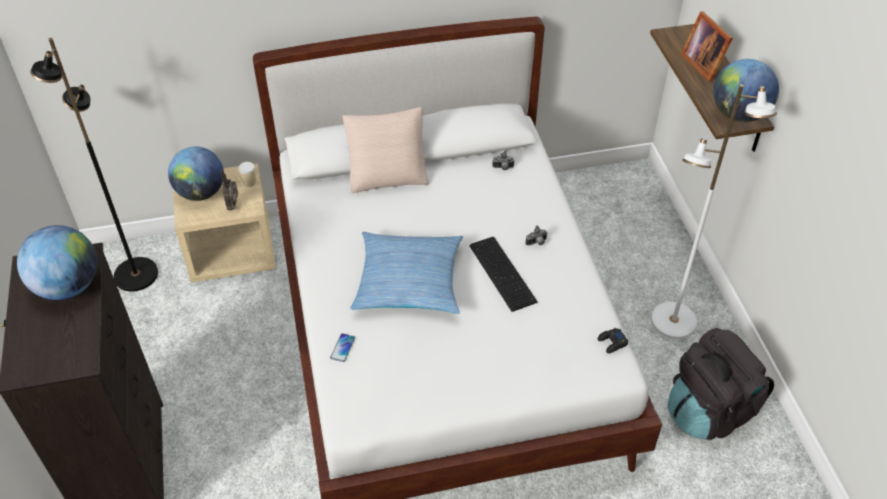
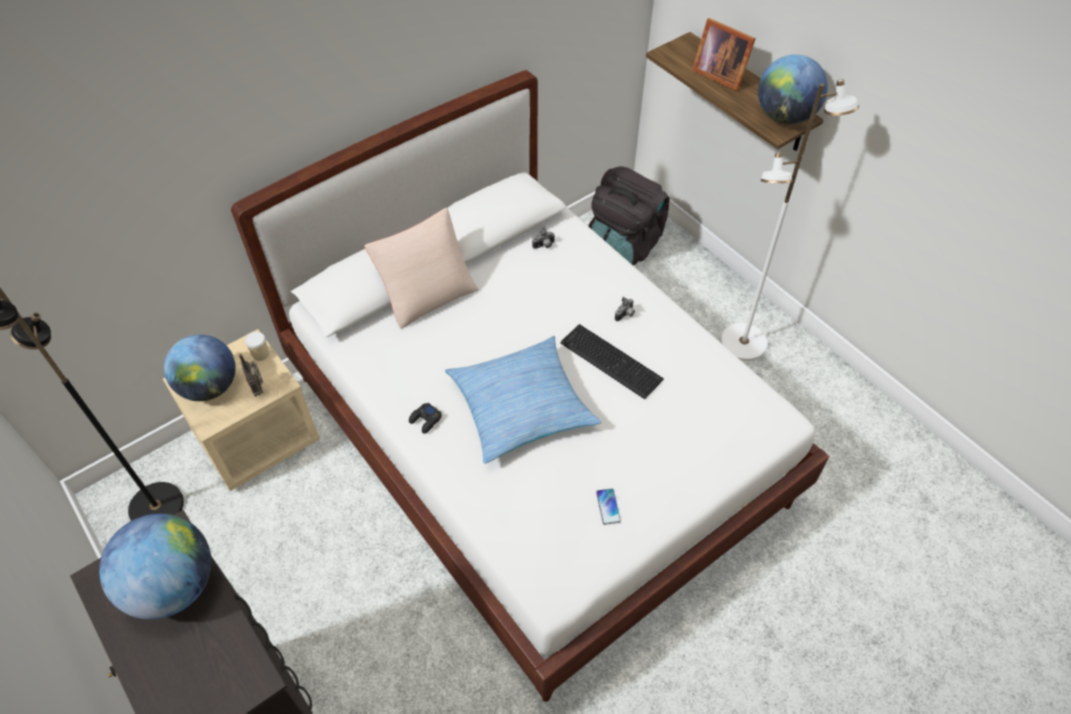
camera: 25 degrees left, 5 degrees up
phone [330,334,355,362] -> phone moved to [596,488,621,525]
black game controller [598,328,628,353] -> black game controller moved to [409,403,442,434]
black backpack [667,328,774,440] -> black backpack moved to [588,166,669,265]

